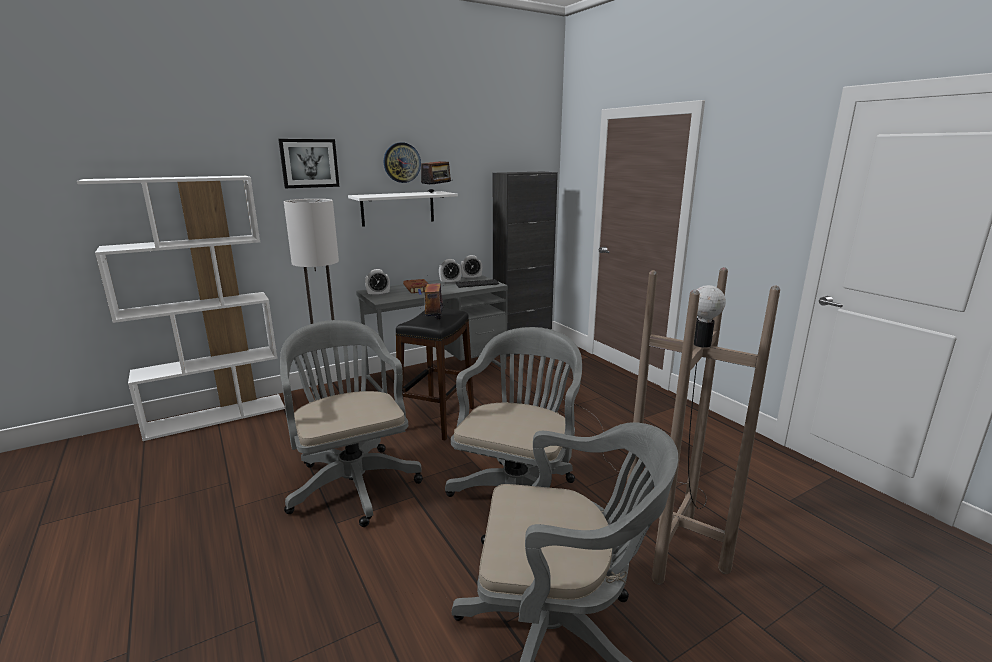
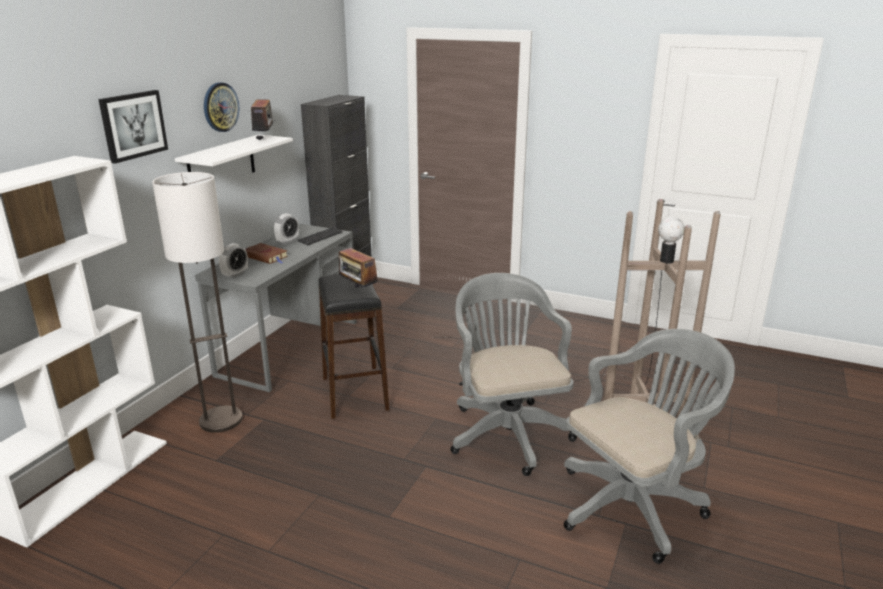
camera: 35 degrees left, 5 degrees up
grey office chair [280,320,423,527] -> none
alarm clock [461,255,482,280] -> none

